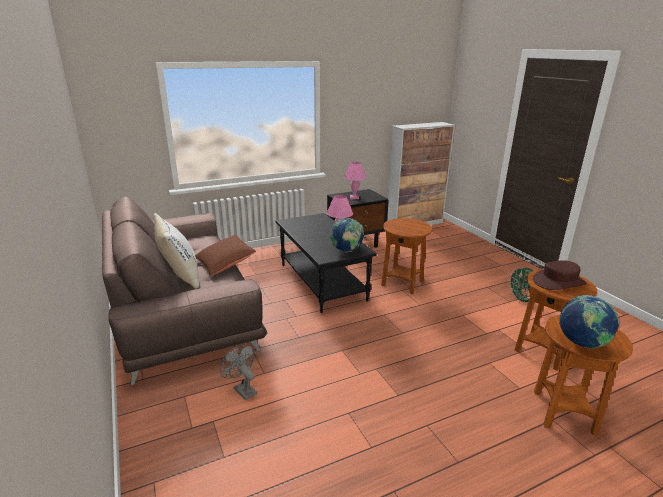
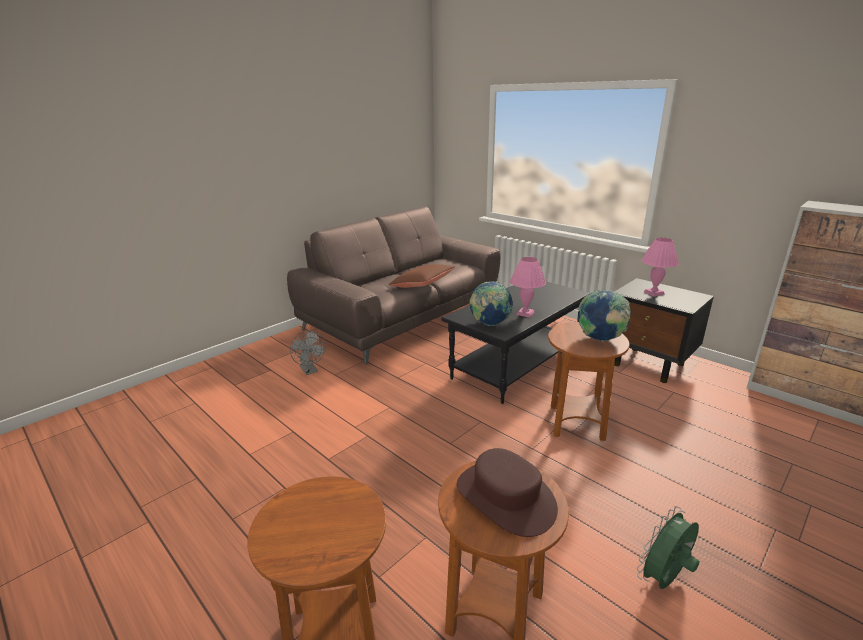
camera: 70 degrees right, 0 degrees up
white pillow [153,213,199,289] -> none
grey fan [219,345,257,400] -> grey fan turned 120 degrees clockwise [290,330,326,375]
globe [559,295,619,349] -> globe moved to [578,290,631,341]

